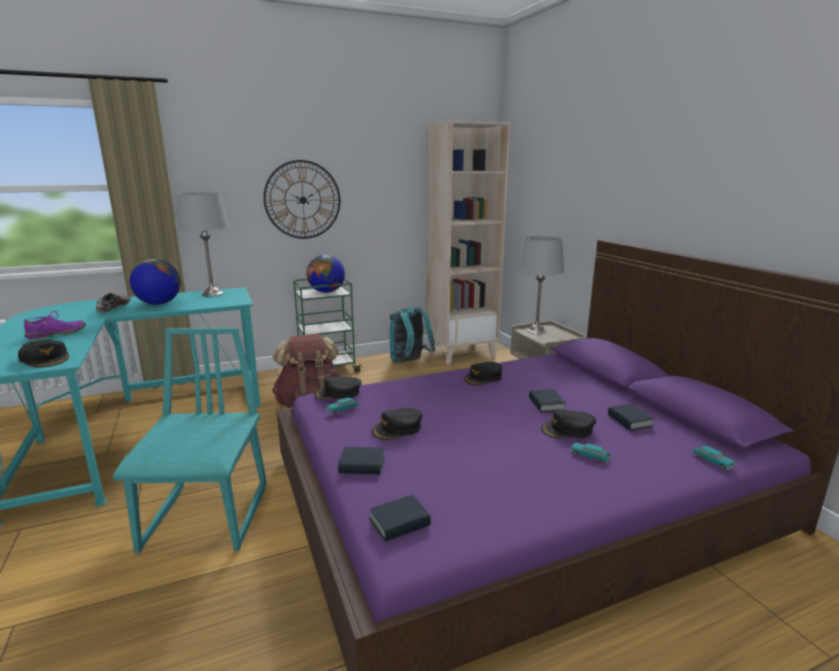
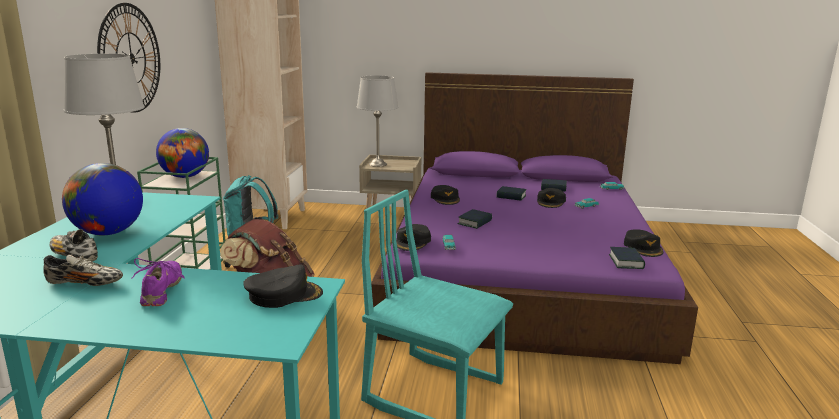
camera: 60 degrees left, 0 degrees up
book [338,447,385,474] -> book moved to [457,209,492,229]
black cap [372,408,423,440] -> black cap moved to [624,229,663,257]
none -> shoe [43,255,123,286]

